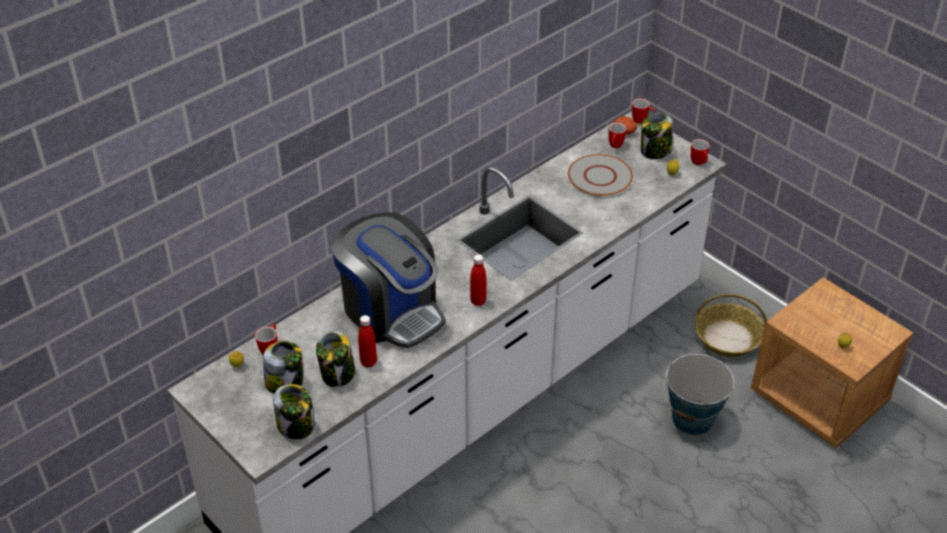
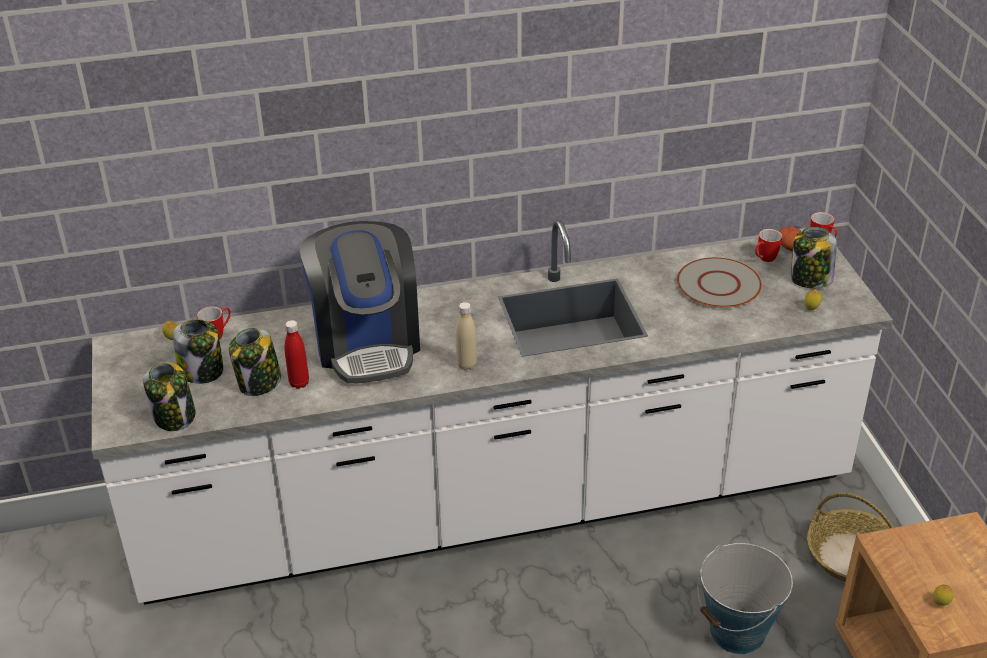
camera: 30 degrees right, 5 degrees down
red bottle [470,254,486,306] -> beige bottle [456,302,477,370]
mug [691,139,710,165] -> none

